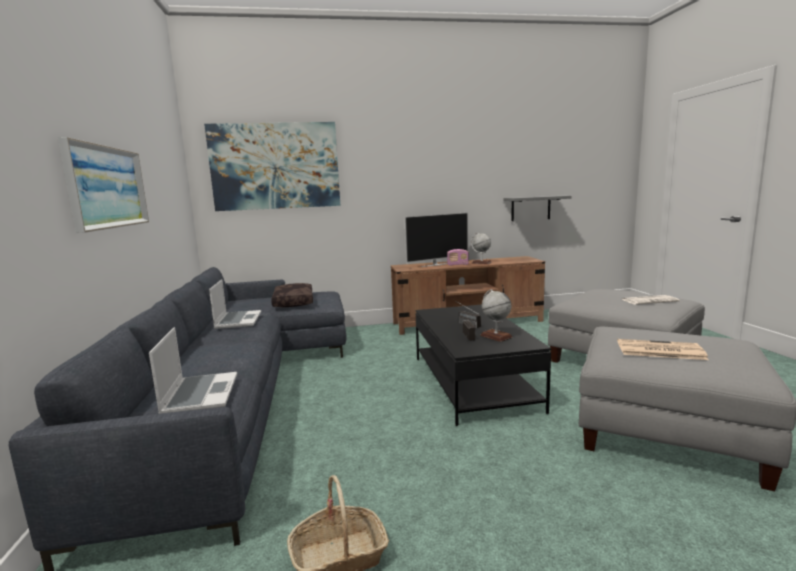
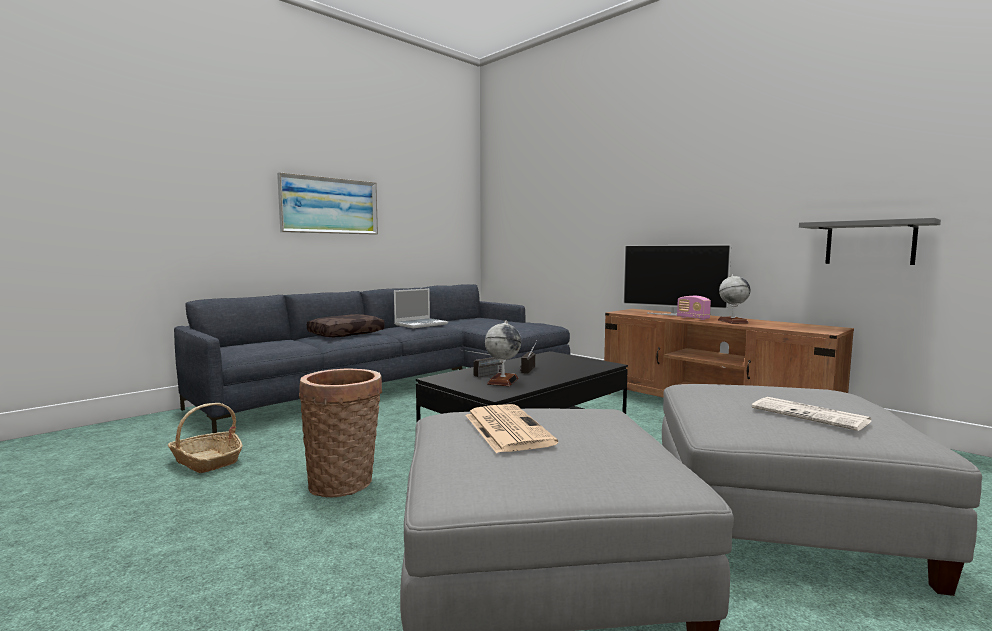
camera: 55 degrees right, 5 degrees down
laptop [149,327,237,414] -> none
picture [204,122,340,211] -> none
brown pillow [271,283,313,307] -> brown pillow moved to [307,314,385,337]
none -> basket [299,368,382,498]

